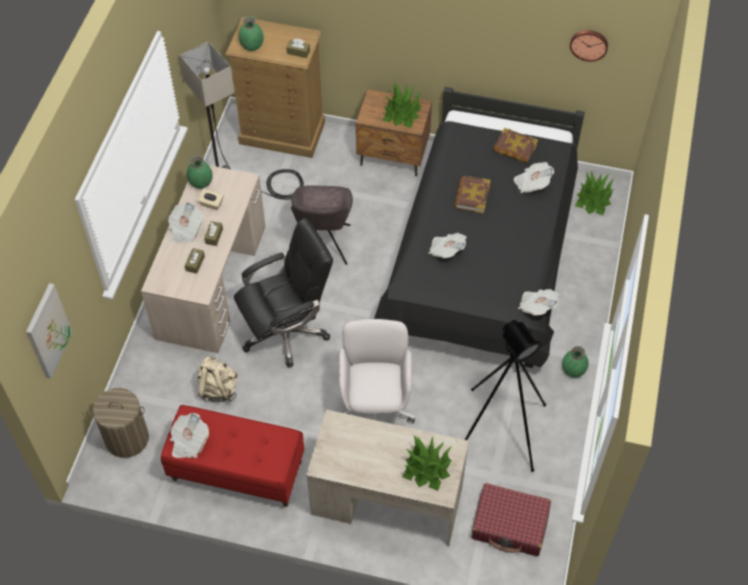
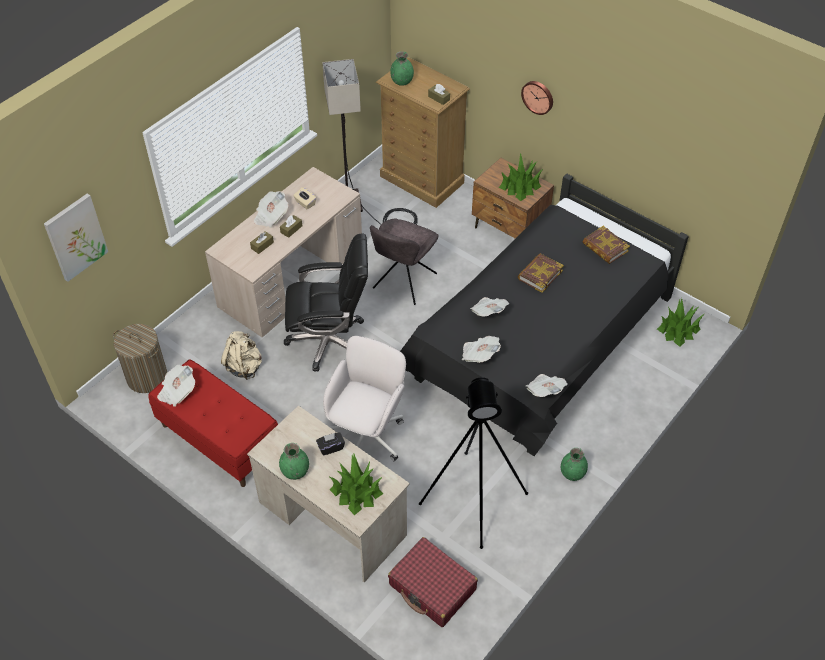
camera: 25 degrees right, 5 degrees down
green vase [187,155,213,189] -> green vase moved to [279,443,309,480]
newspaper [514,162,554,193] -> newspaper moved to [462,336,501,363]
wall clock [570,30,608,62] -> wall clock moved to [521,81,553,115]
none -> black tissue box [316,432,345,455]

